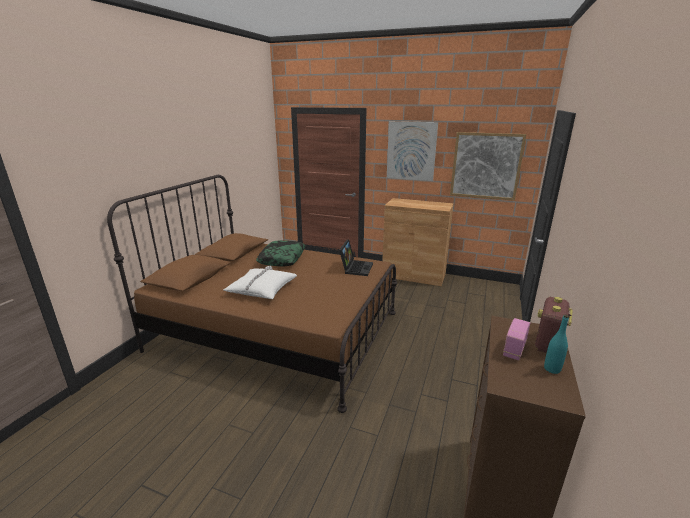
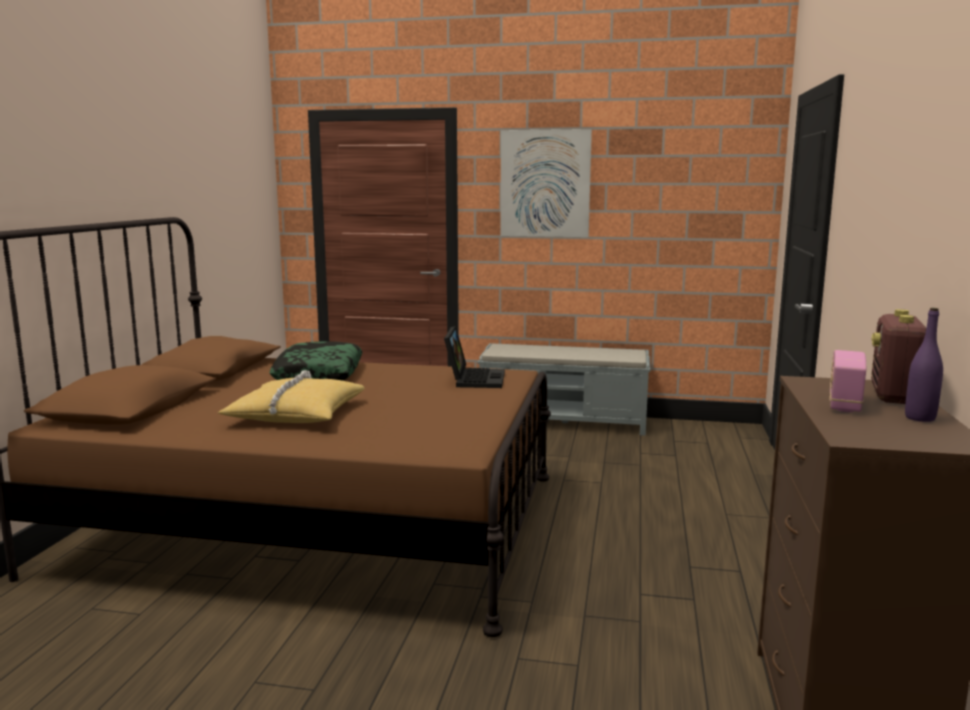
camera: 10 degrees left, 10 degrees down
white pillow [223,266,297,299] -> yellow pillow [218,370,365,423]
brown cabinet [382,198,453,286] -> grey bench [477,343,650,436]
picture [450,132,526,201] -> none
turquoise bottle [544,315,569,374] -> purple bottle [905,308,943,422]

